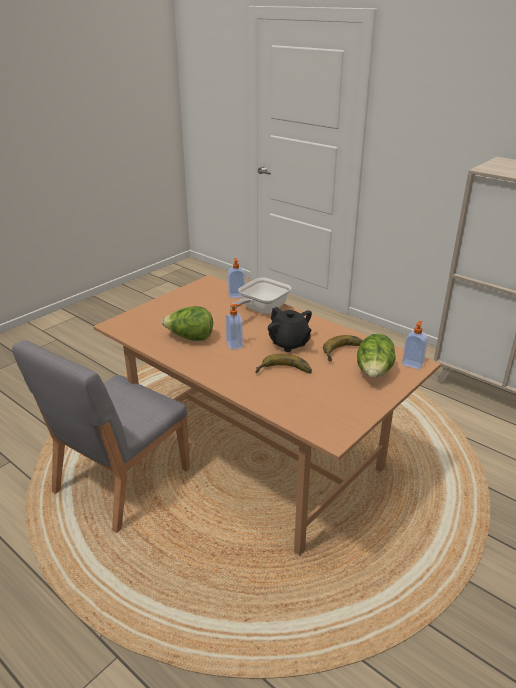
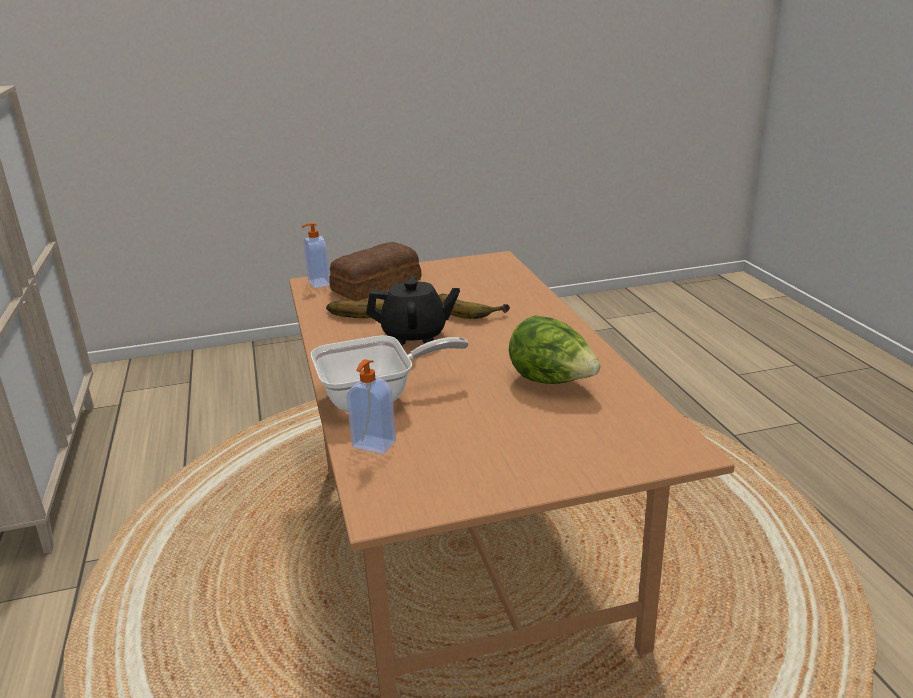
camera: 145 degrees left, 5 degrees down
grey chair [12,340,190,533] -> none
soap dispenser [225,304,243,350] -> none
black teapot [268,307,312,352] -> black teapot turned 90 degrees clockwise [366,276,460,345]
lettuce [357,334,395,378] -> bread [329,242,421,301]

